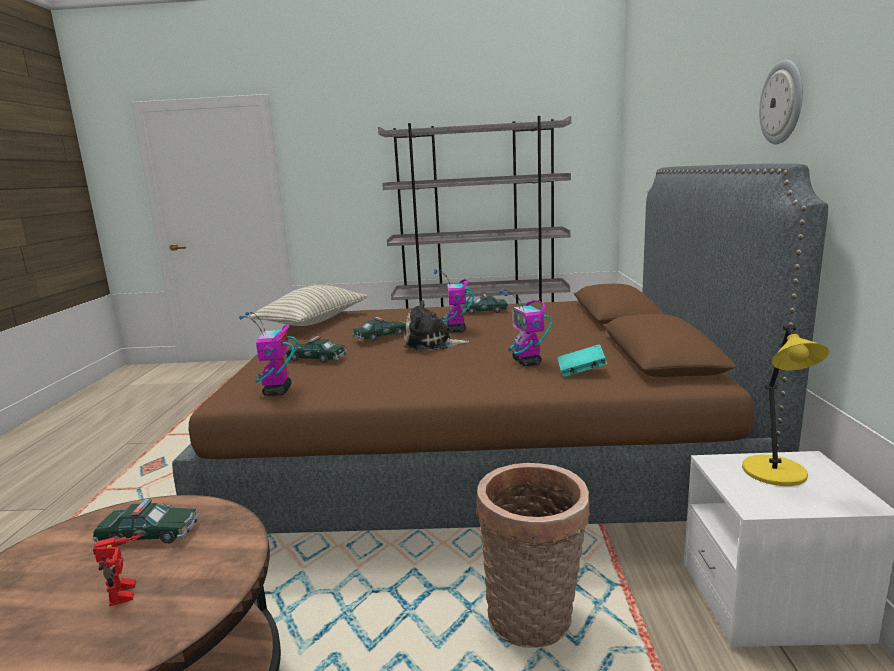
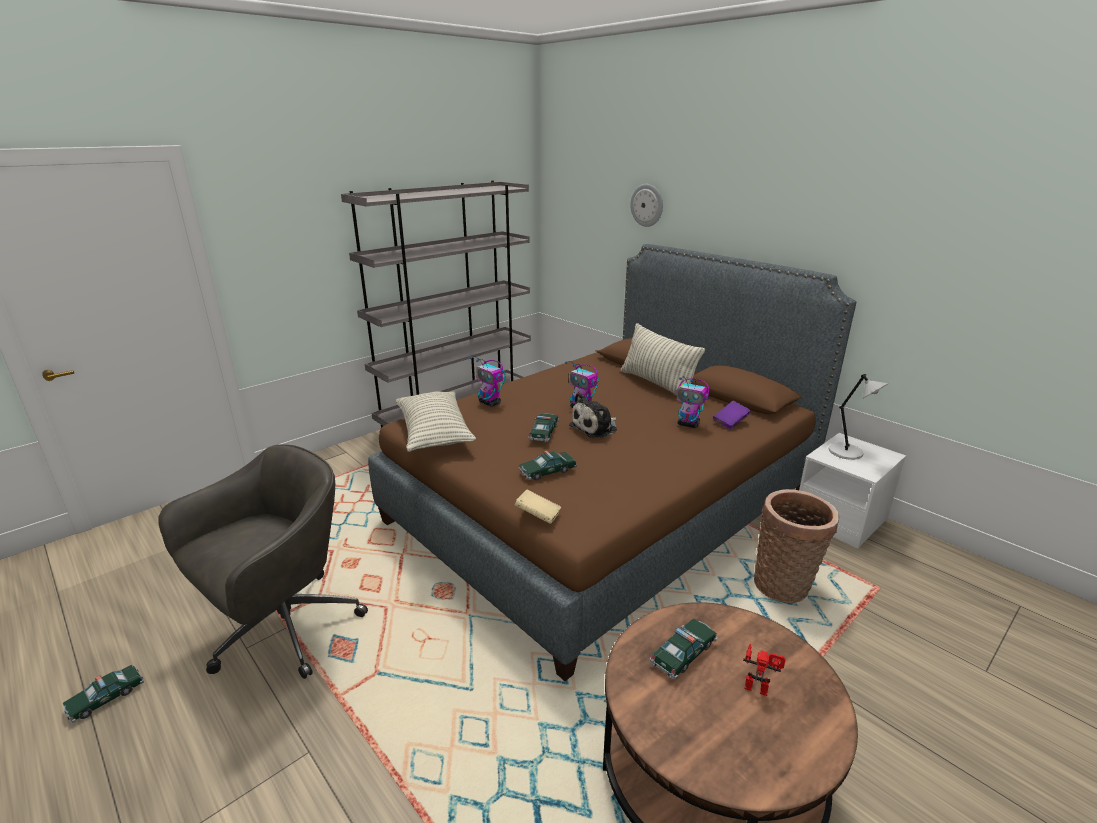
camera: 45 degrees left, 10 degrees up
toy robot [239,312,298,396] -> toy robot moved to [470,356,506,407]
toy car [461,294,509,315] -> toy car moved to [63,665,144,723]
turquoise book [557,344,607,377] -> purple book [713,401,751,430]
yellow table lamp [742,325,829,486] -> grey table lamp [828,374,888,460]
wall clock [759,60,803,144] -> wall clock moved to [630,184,663,227]
none -> grey office chair [158,444,368,679]
none -> beige book [515,490,561,524]
none -> pillow [621,323,705,396]

